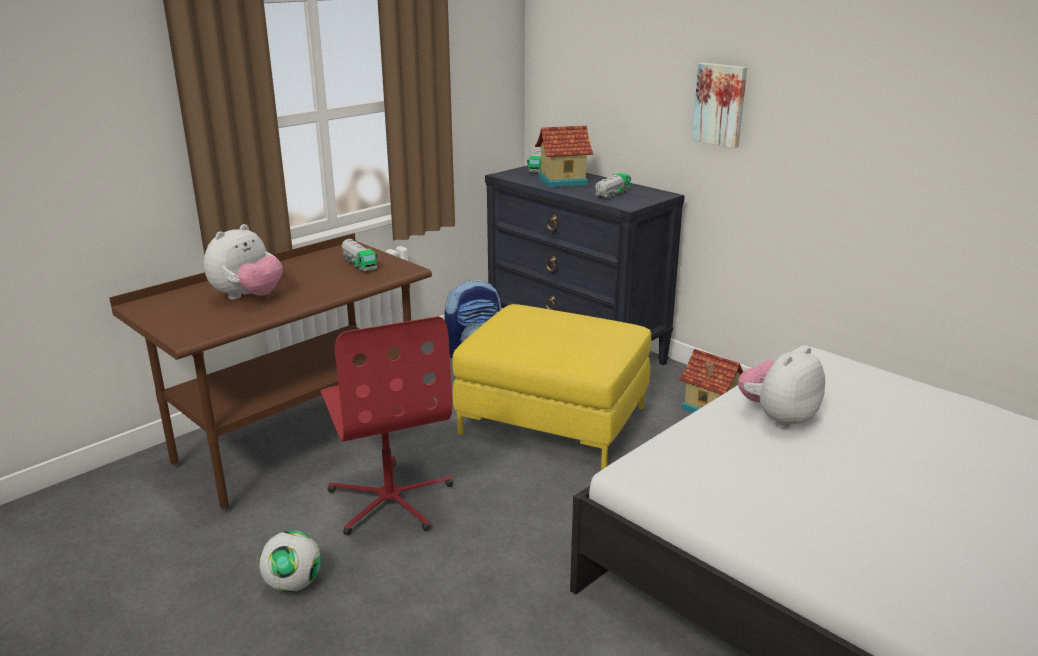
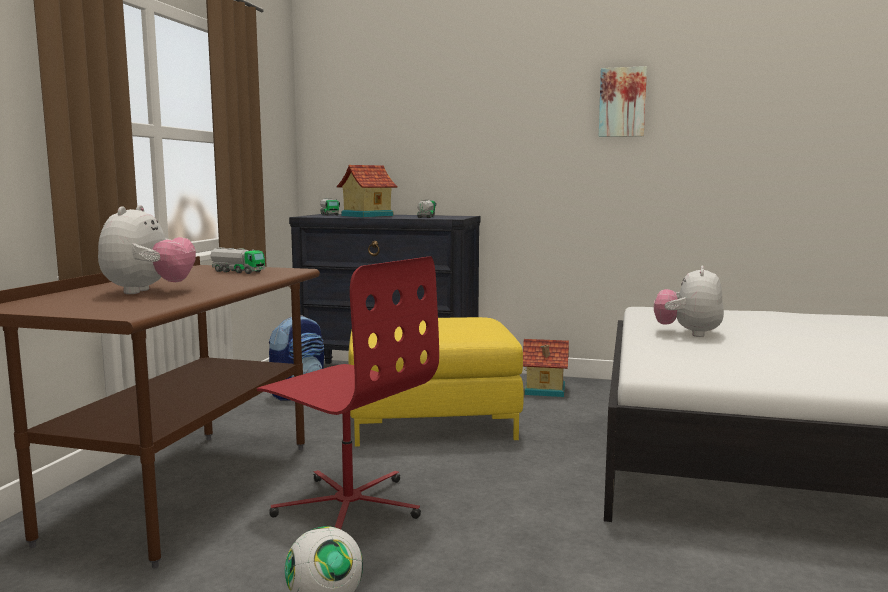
camera: 30 degrees left, 15 degrees down
picture [692,63,747,148] -> picture moved to [599,66,647,137]

